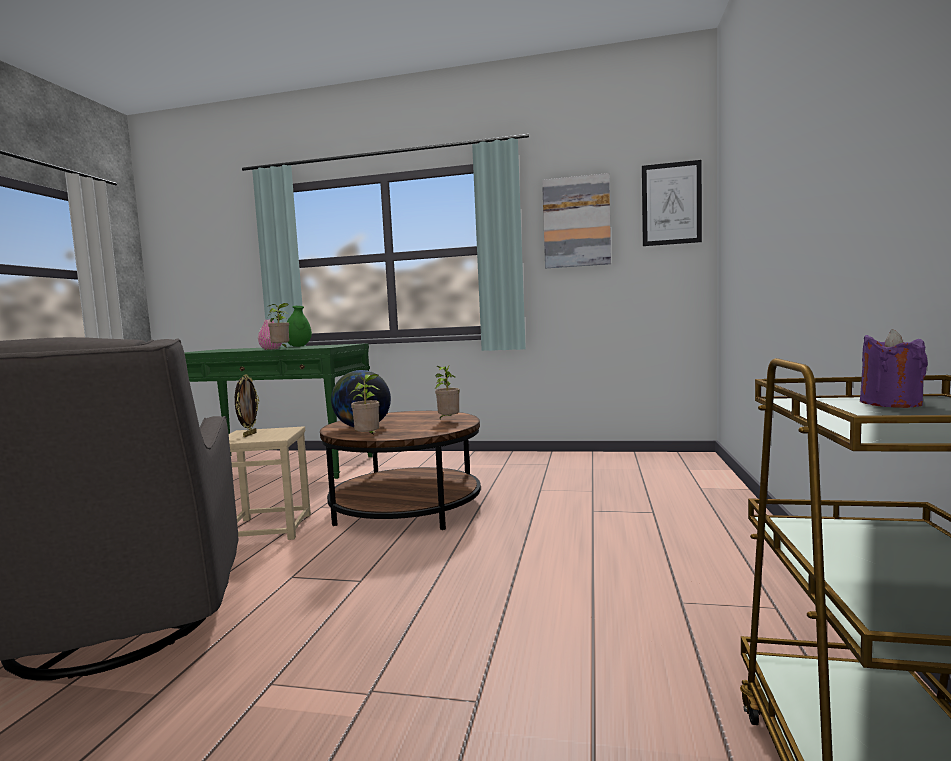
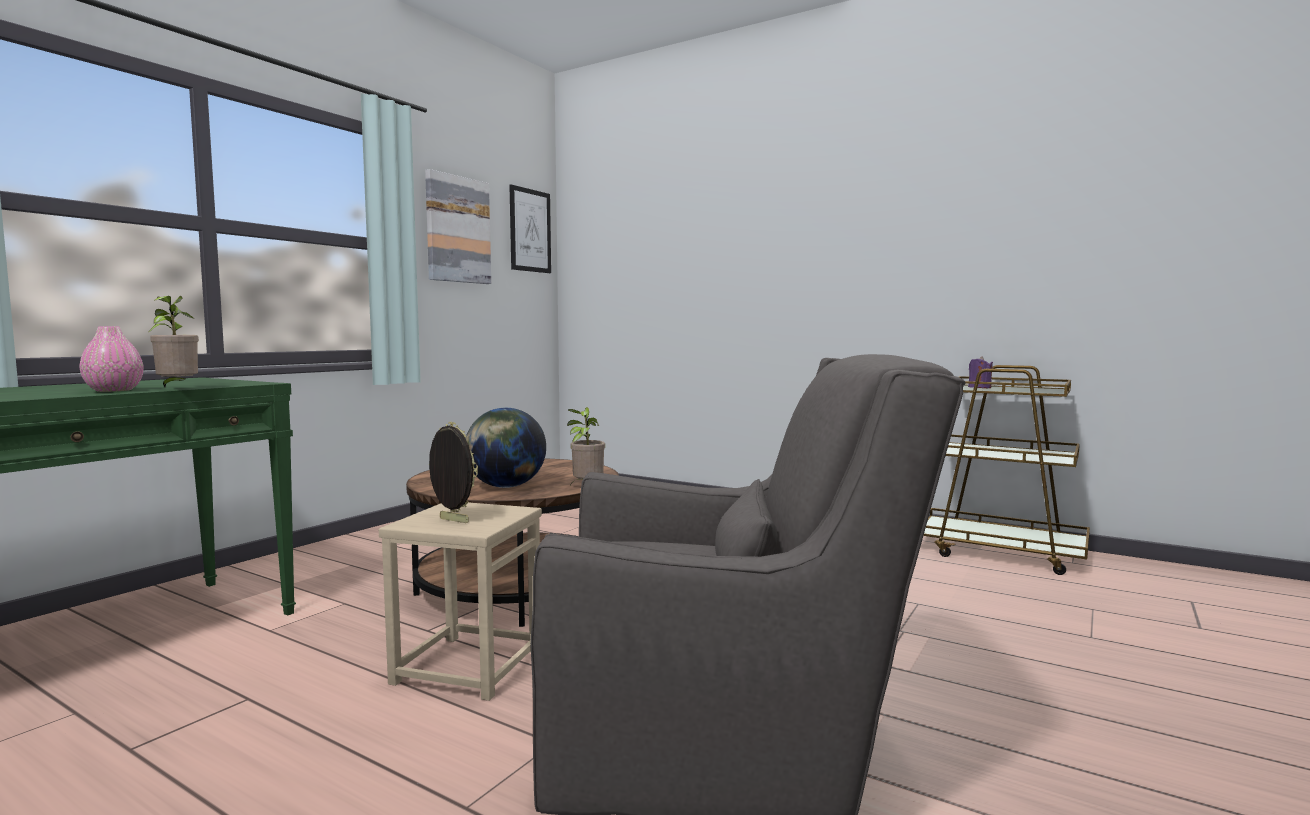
camera: 70 degrees left, 0 degrees up
green vase [287,306,312,347] -> none
potted plant [435,366,460,419] -> none

